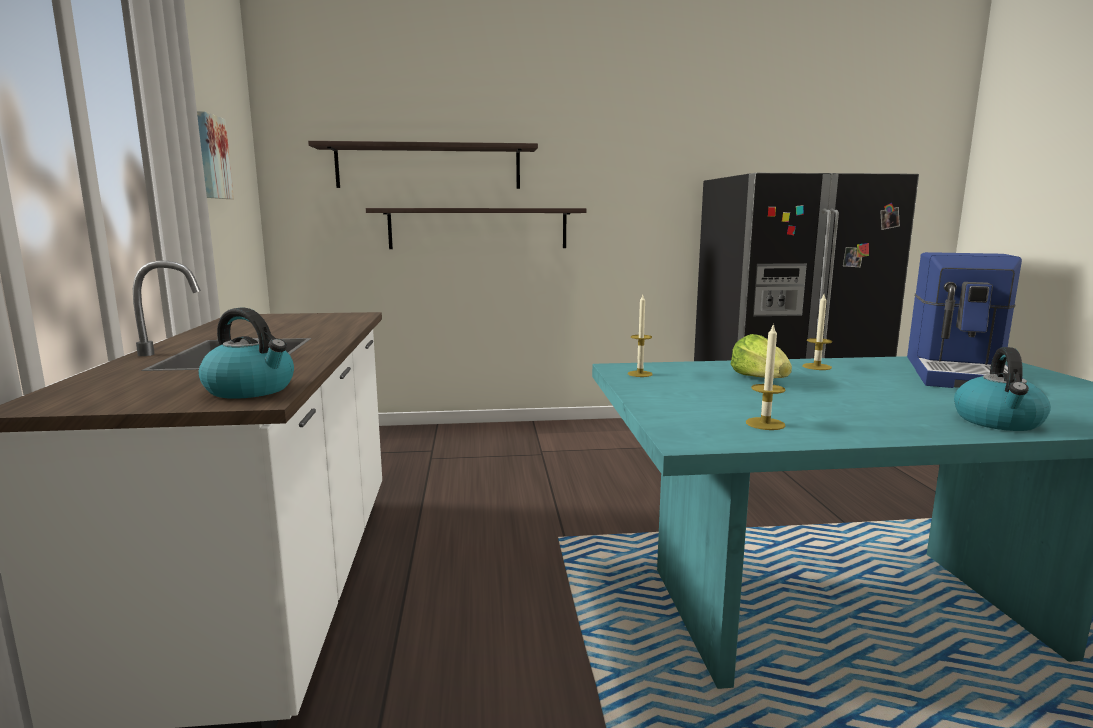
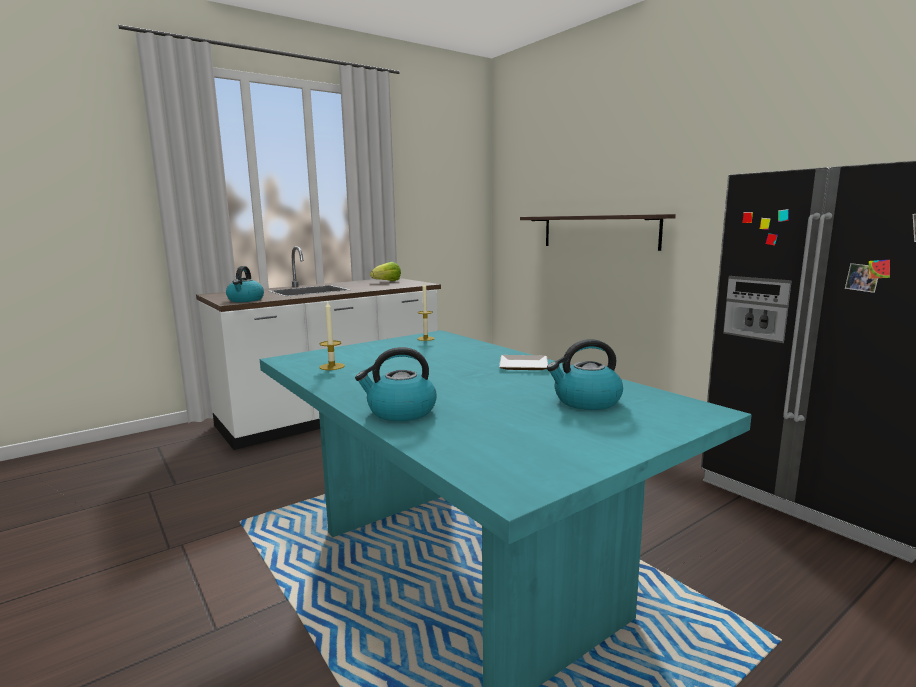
camera: 60 degrees right, 0 degrees up
picture [197,111,234,199] -> none
shelf [308,141,538,189] -> none
lettuce [731,334,792,378] -> lettuce moved to [370,262,401,281]
candle [802,294,832,370] -> plate [499,355,548,370]
coffee machine [907,252,1023,388] -> kettle [547,339,623,410]

